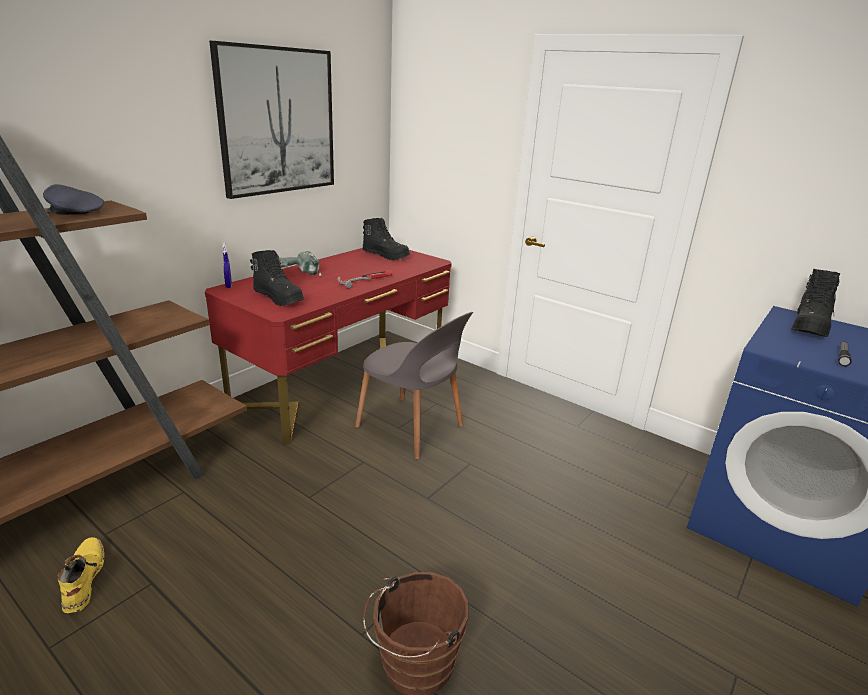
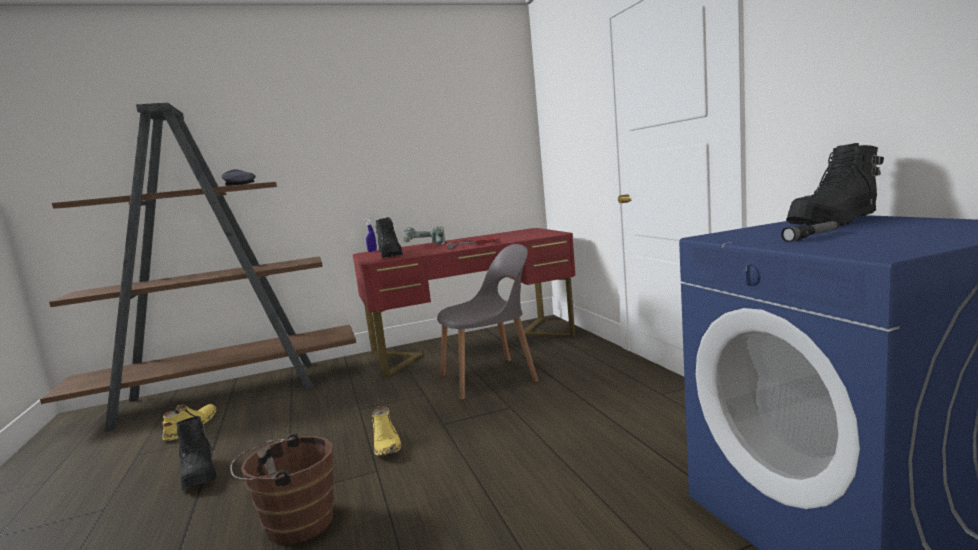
camera: 35 degrees right, 15 degrees down
picture [209,41,334,199] -> none
grey chair [355,312,473,459] -> grey chair turned 90 degrees counterclockwise [437,244,538,400]
black boot [362,218,410,260] -> black boot moved to [176,416,217,491]
none -> yellow boot [372,406,401,456]

